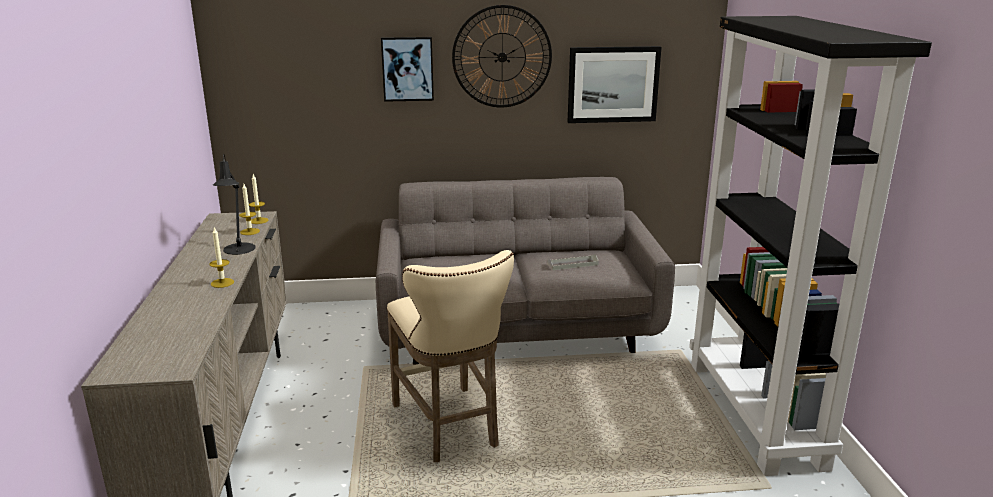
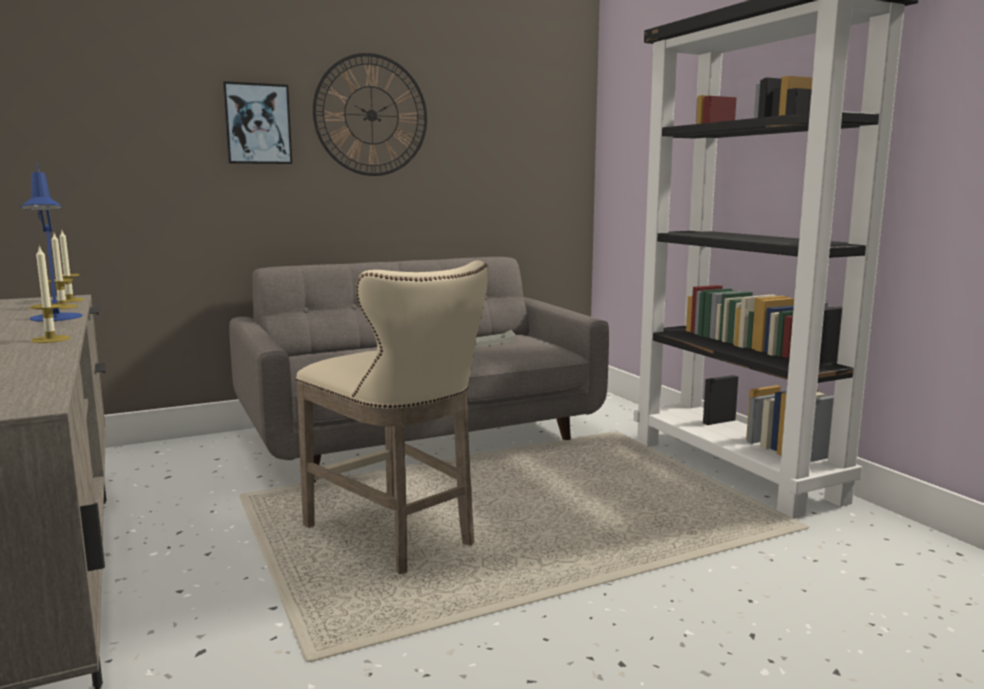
camera: 20 degrees left, 10 degrees down
black table lamp [213,154,255,255] -> blue table lamp [20,163,82,322]
picture [568,46,662,123] -> none

